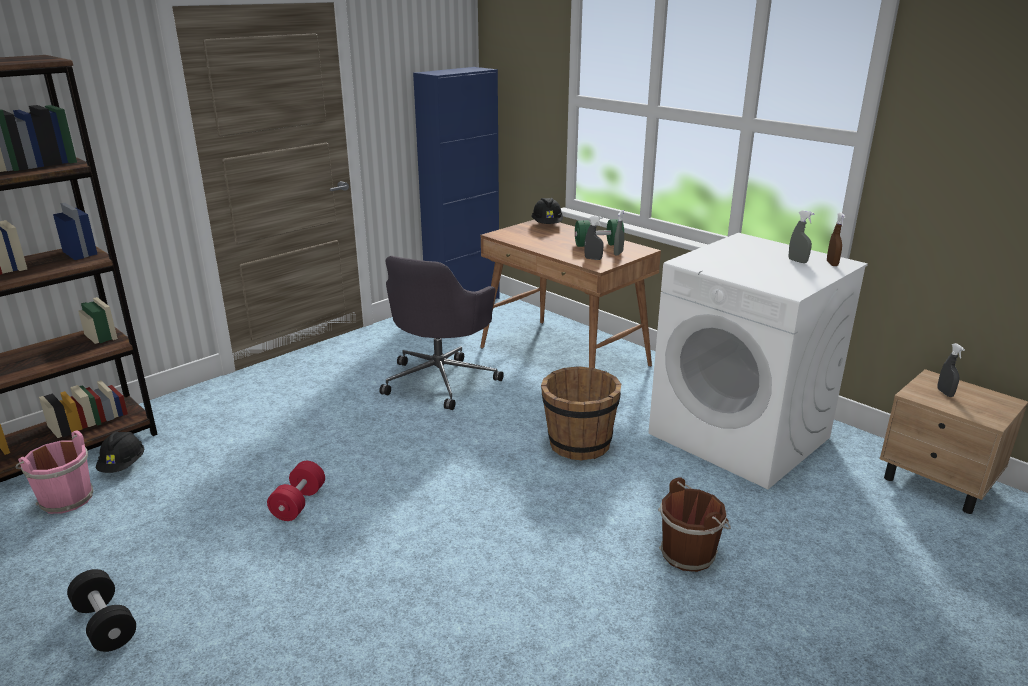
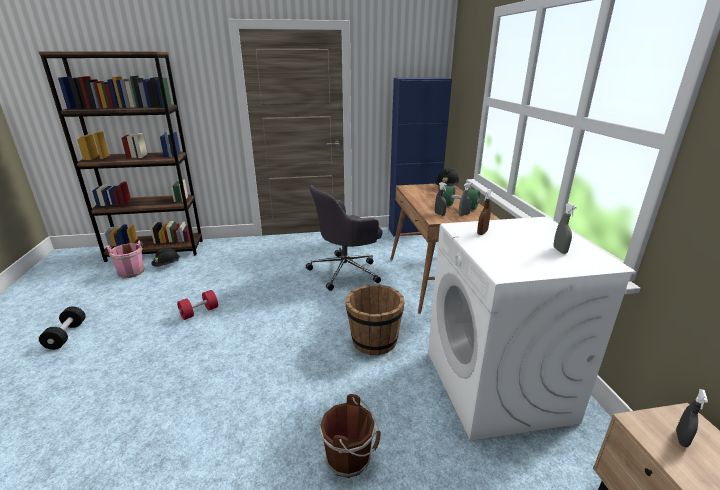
camera: 35 degrees right, 0 degrees up
brown spray bottle [827,212,846,266] -> brown spray bottle moved to [477,189,492,235]

